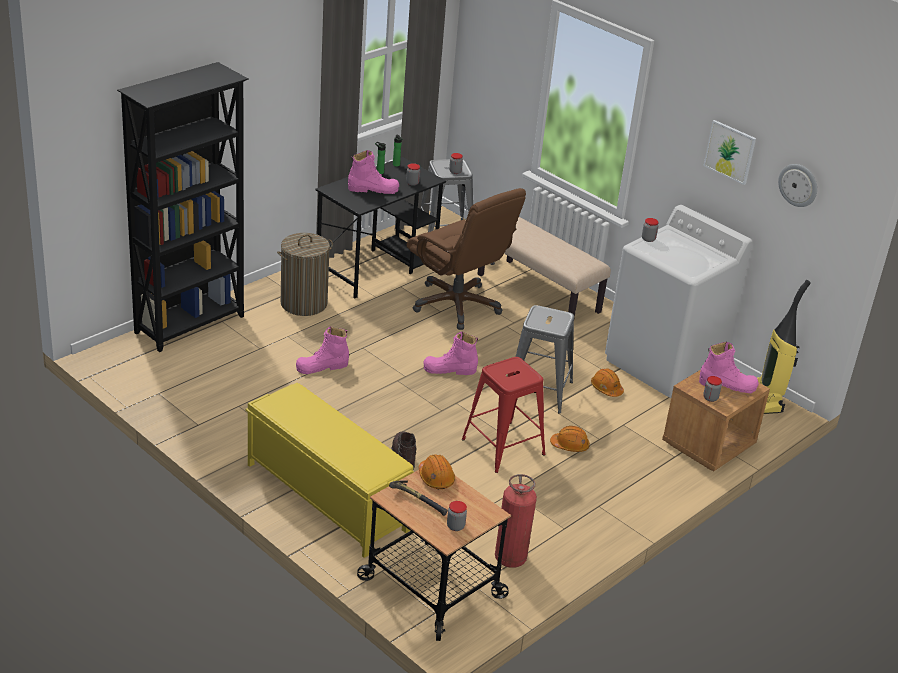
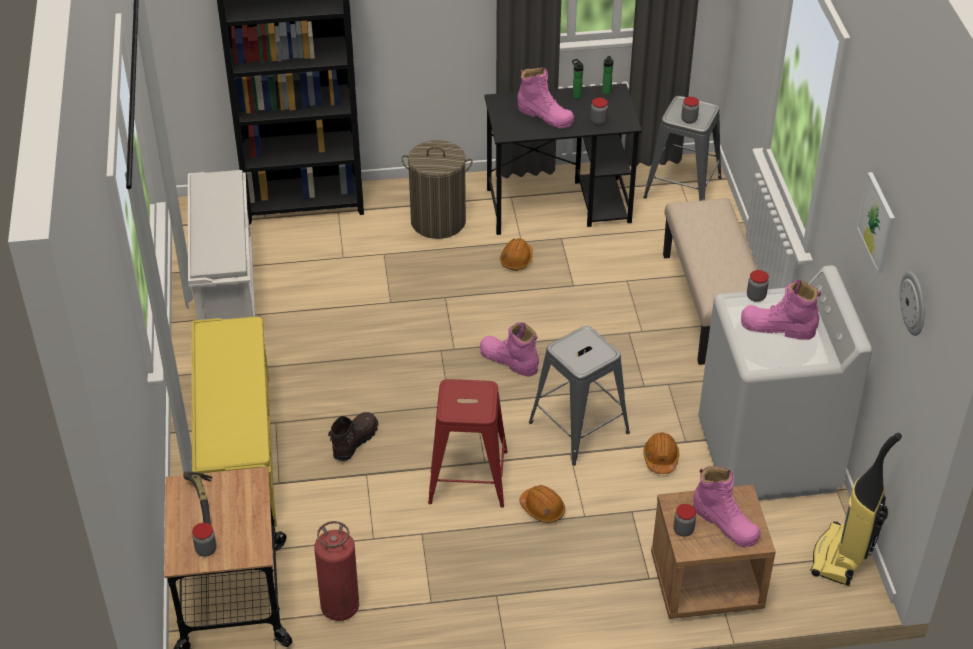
camera: 40 degrees right, 10 degrees up
pink boot [296,326,349,374] -> pink boot moved to [741,280,821,340]
brown office chair [407,188,526,330] -> none
orange hard hat [419,454,455,489] -> orange hard hat moved to [500,238,533,271]
none -> white shoe rack [188,170,255,320]

